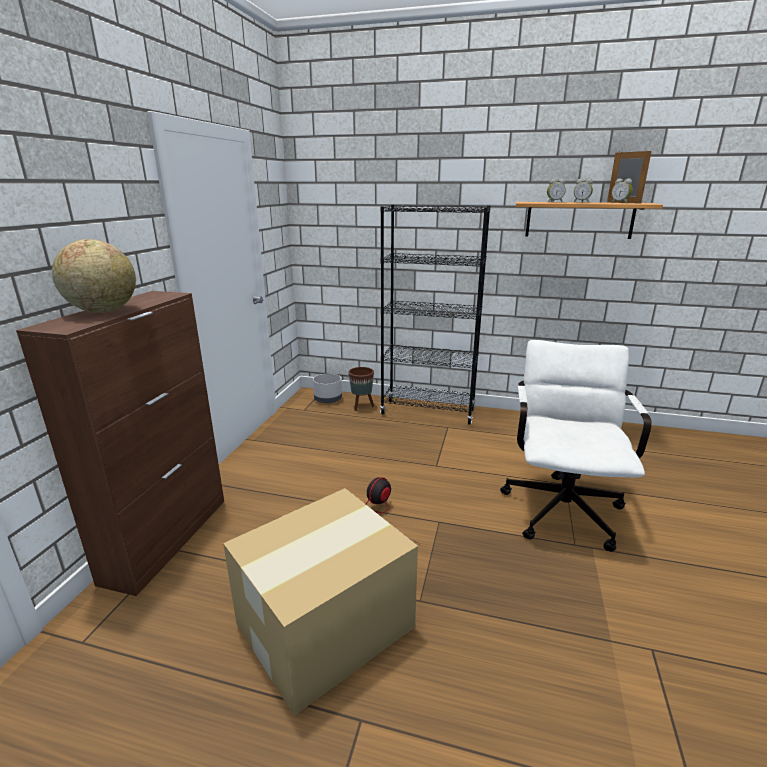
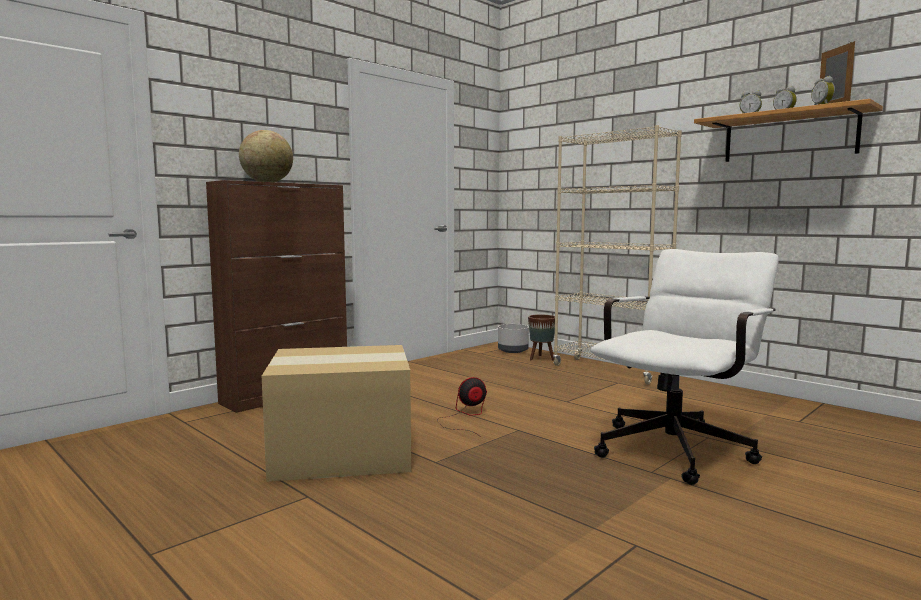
camera: 30 degrees right, 15 degrees down
black bookcase [380,205,490,425] -> beige bookcase [553,125,682,385]

